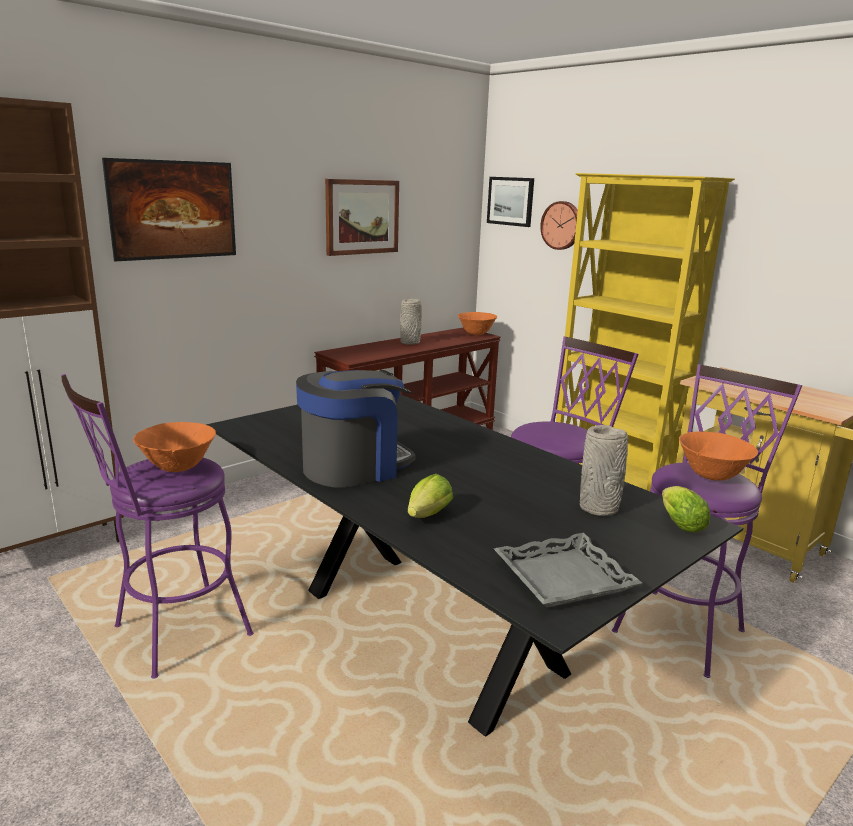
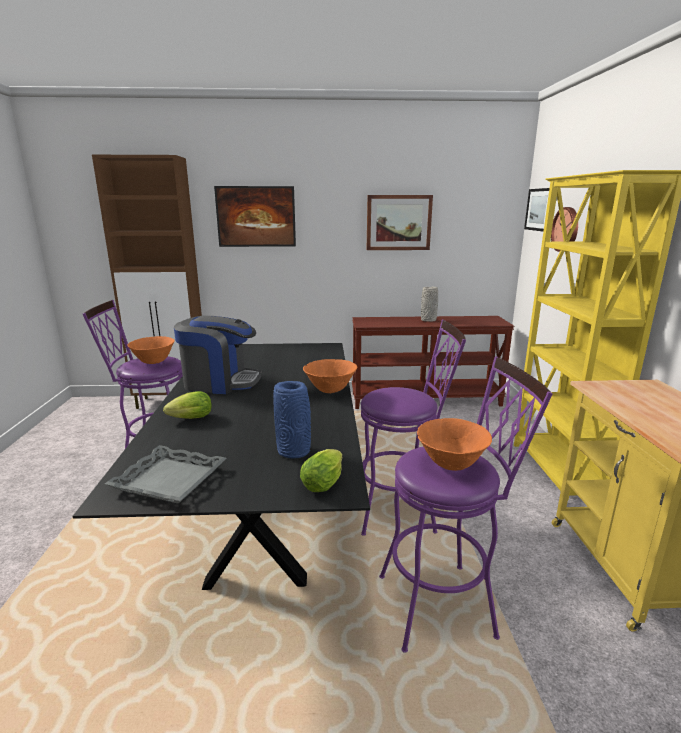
camera: 40 degrees right, 0 degrees up
orange bowl [458,312,497,335] -> orange bowl moved to [303,359,357,393]
grey vase [580,425,628,516] -> blue vase [273,381,311,458]

